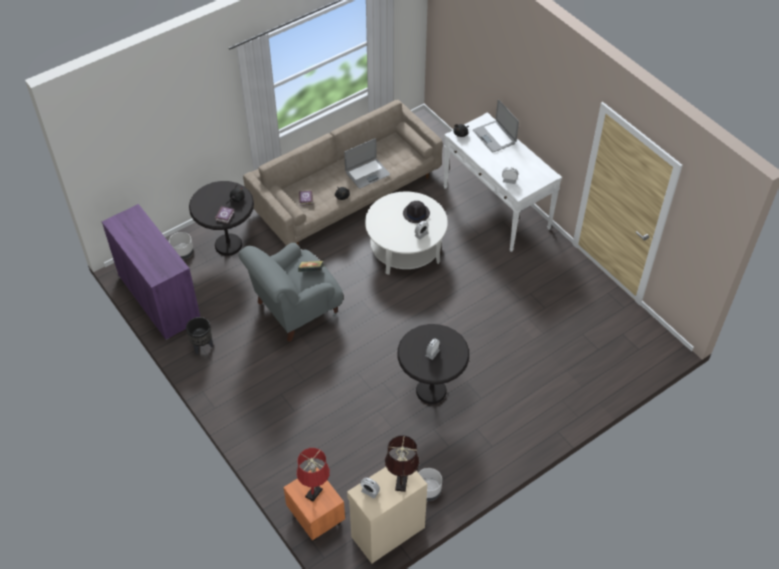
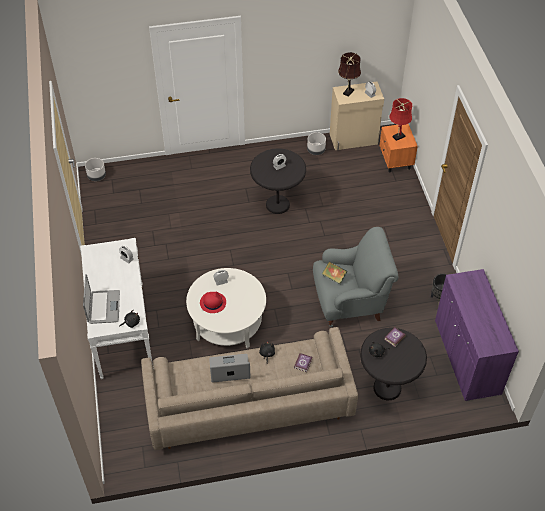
camera: 155 degrees left, 0 degrees up
grey planter [169,232,194,259] -> grey planter moved to [85,158,106,181]
black hat [403,201,430,223] -> red hat [200,291,226,313]

